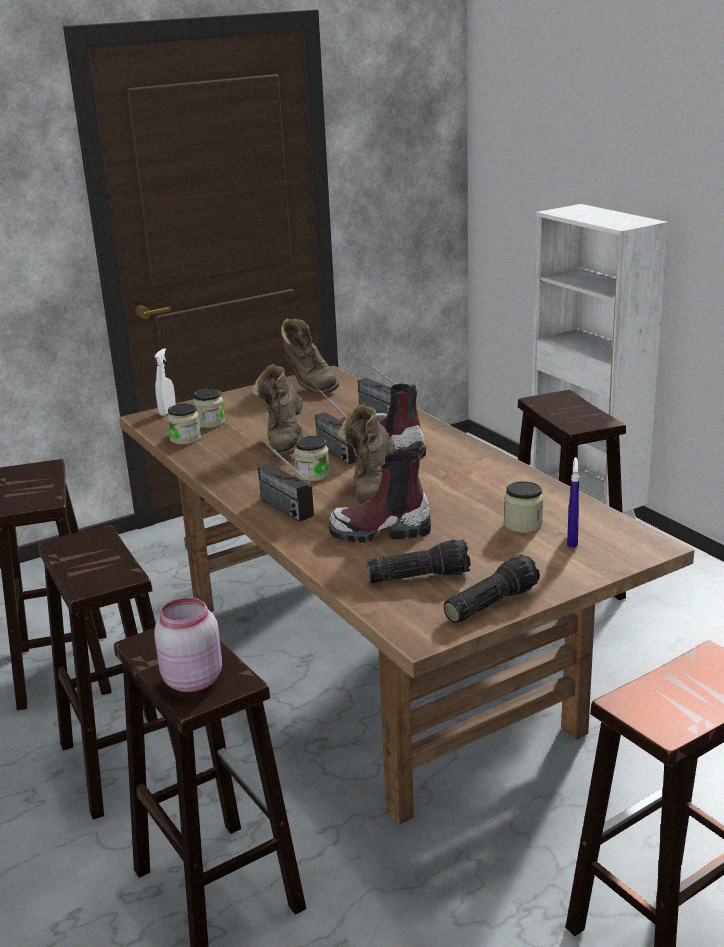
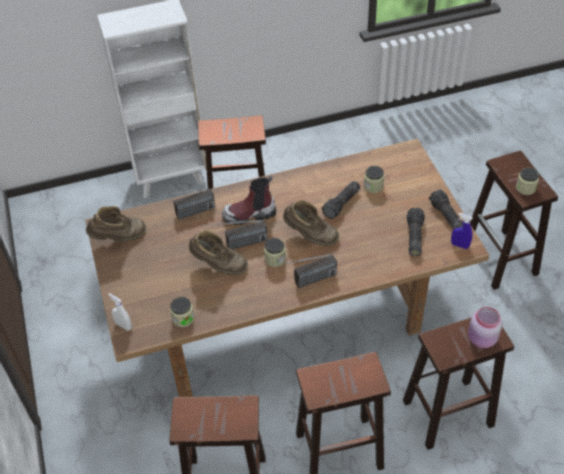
camera: 75 degrees left, 25 degrees up
jar [192,388,225,428] -> jar moved to [516,168,539,195]
boot [329,445,431,543] -> none
blue spray bottle [567,457,579,548] -> blue spray bottle moved to [451,213,473,249]
none -> flashlight [322,181,360,219]

